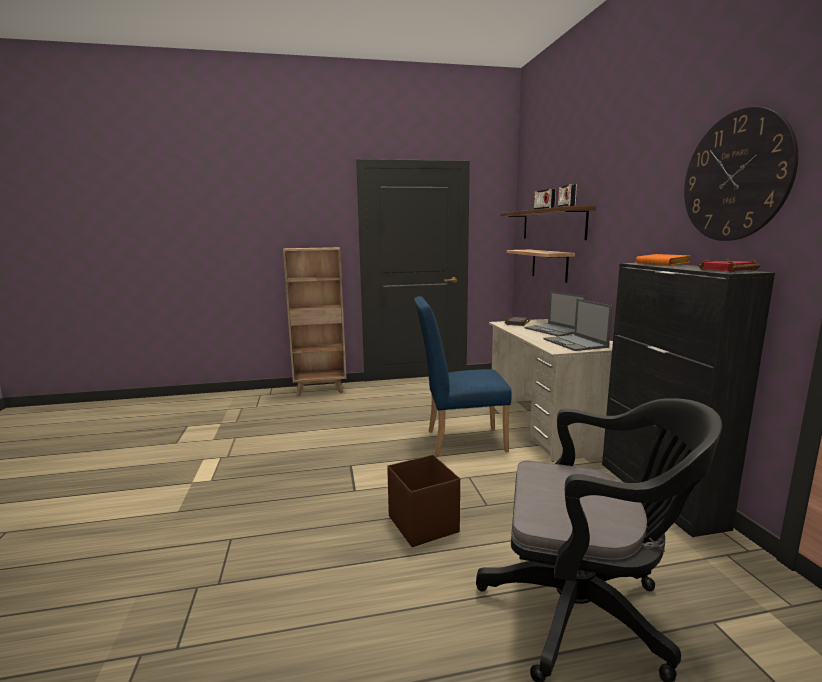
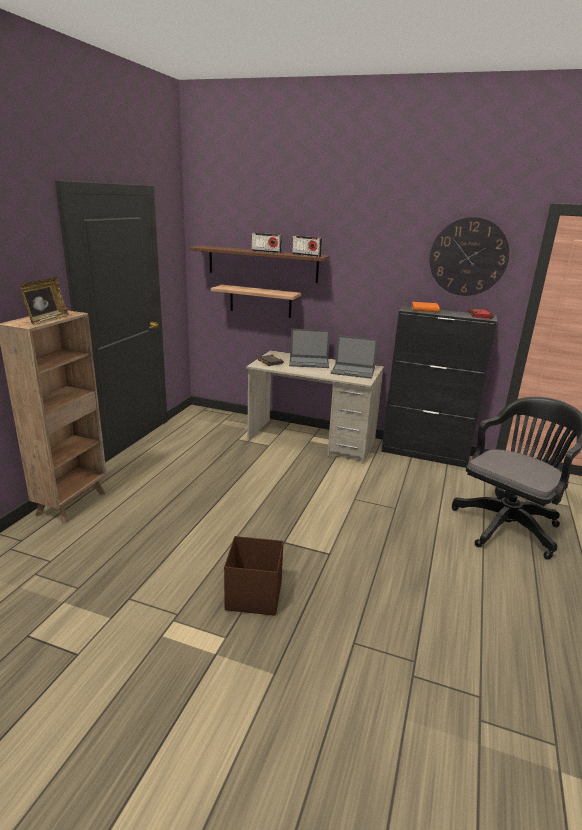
camera: 60 degrees left, 10 degrees up
brown storage box [387,455,460,547] -> brown storage box moved to [224,536,283,616]
blue chair [414,296,512,456] -> none
none -> picture frame [20,277,69,325]

